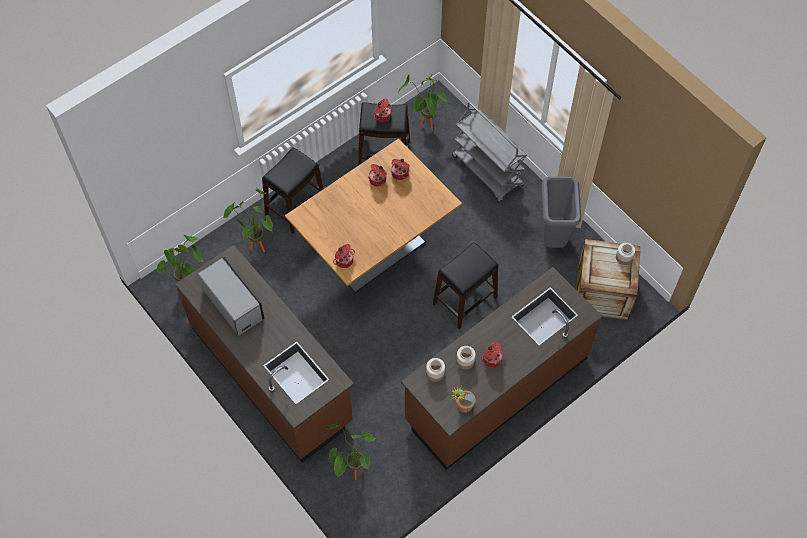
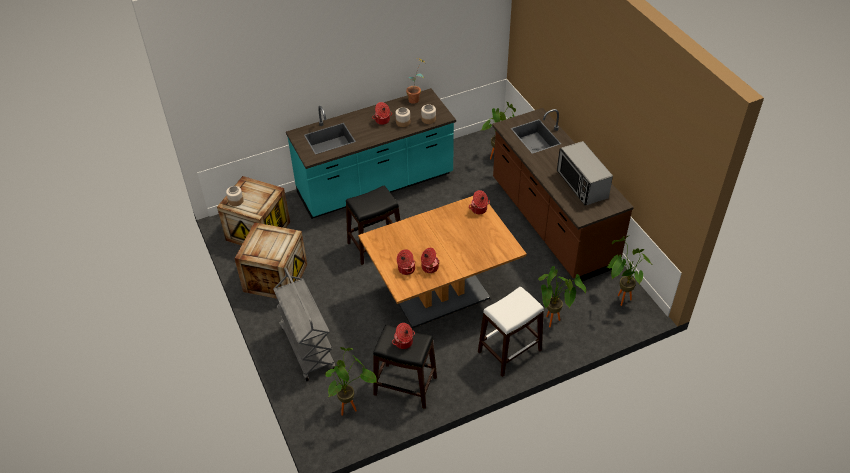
camera: 165 degrees left, 15 degrees down
black stool [262,147,324,234] -> white stool [478,287,544,377]
brown counter [401,267,602,470] -> turquoise counter [286,88,456,219]
grey trash can [541,176,581,248] -> crate [234,222,307,299]

